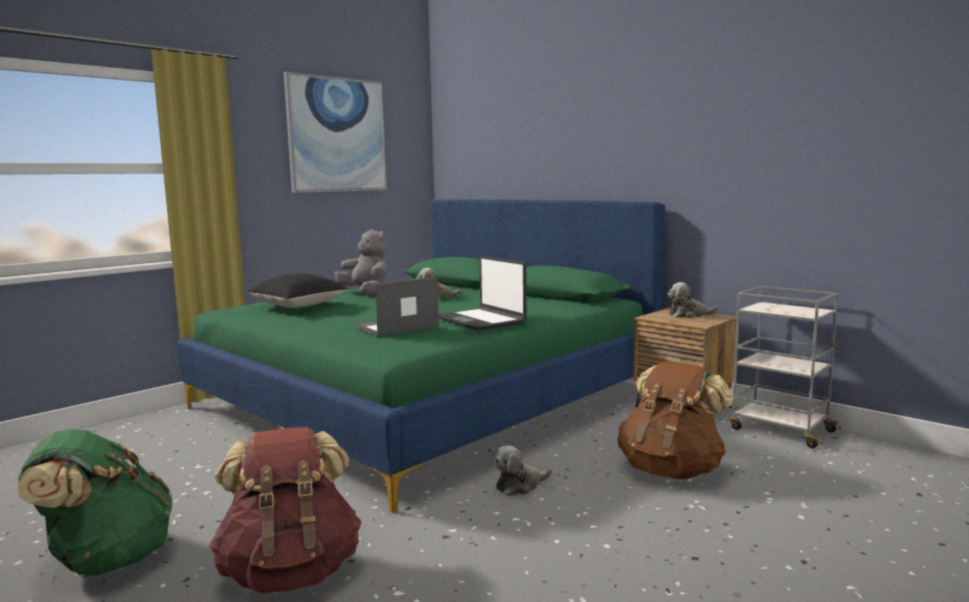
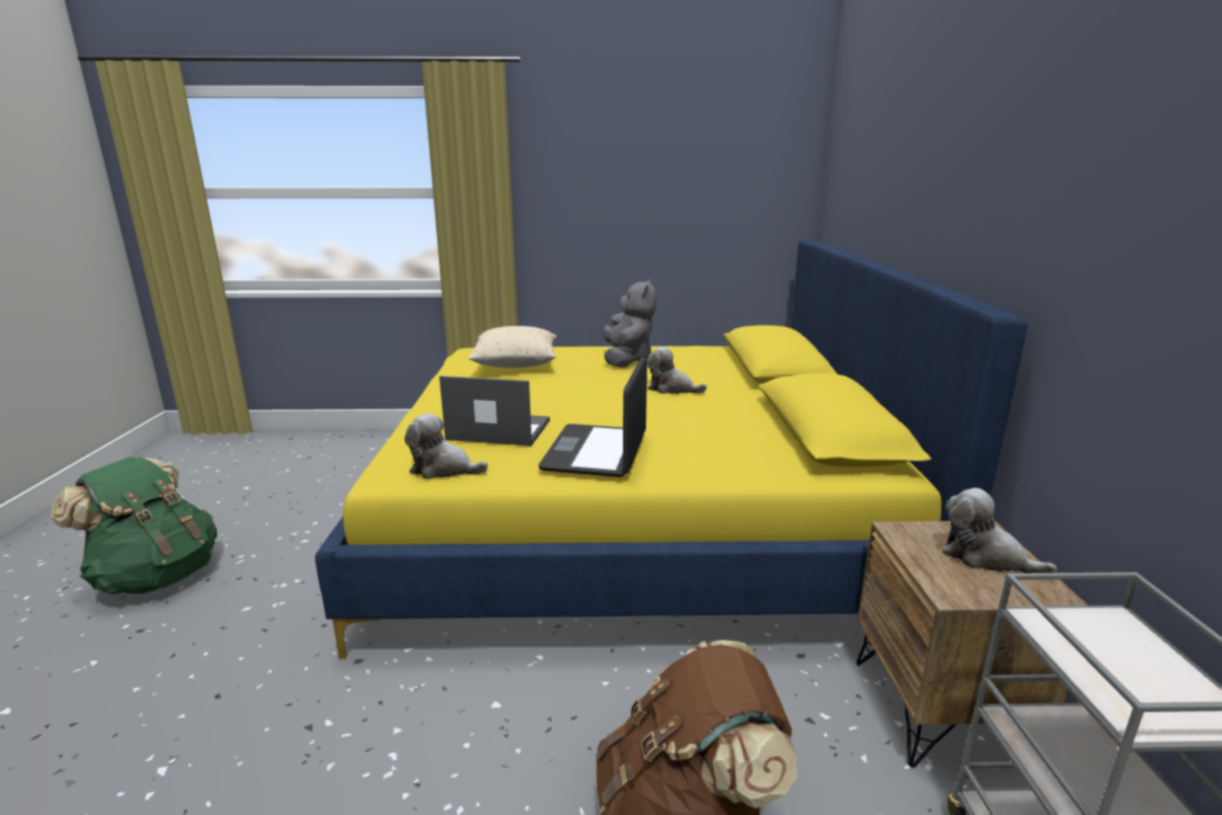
camera: 45 degrees right, 10 degrees up
green bed [177,199,665,513] -> yellow bed [315,240,1028,659]
brown backpack [209,426,362,594] -> none
black pillow [246,273,348,308] -> beige pillow [468,326,557,368]
picture [284,72,387,193] -> none
plush toy [494,446,552,496] -> plush toy moved to [404,413,488,479]

